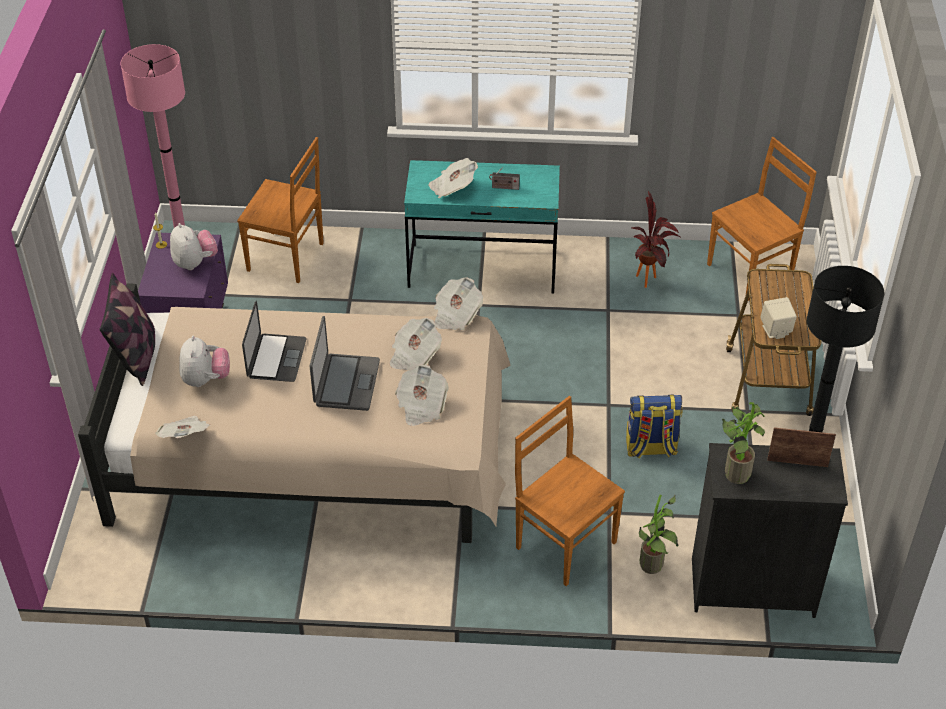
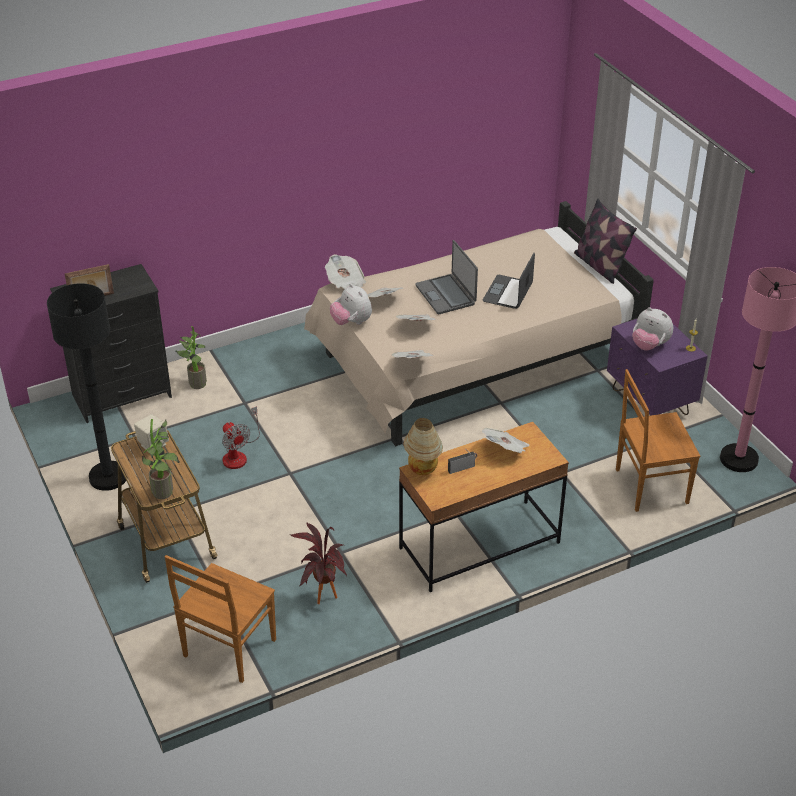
camera: 150 degrees right, 5 degrees down
newspaper [155,416,210,438] -> newspaper moved to [325,254,366,289]
plush toy [179,336,230,387] -> plush toy moved to [330,284,372,325]
laptop [242,301,306,382] -> laptop turned 45 degrees clockwise [483,253,535,309]
turquoise desk [404,160,560,294] -> brown desk [399,422,569,592]
brown chair [515,396,625,586] -> none
backpack [626,395,683,458] -> fan [222,406,260,469]
potted plant [722,402,765,484] -> potted plant moved to [142,419,180,499]
none -> table lamp [404,418,443,475]

